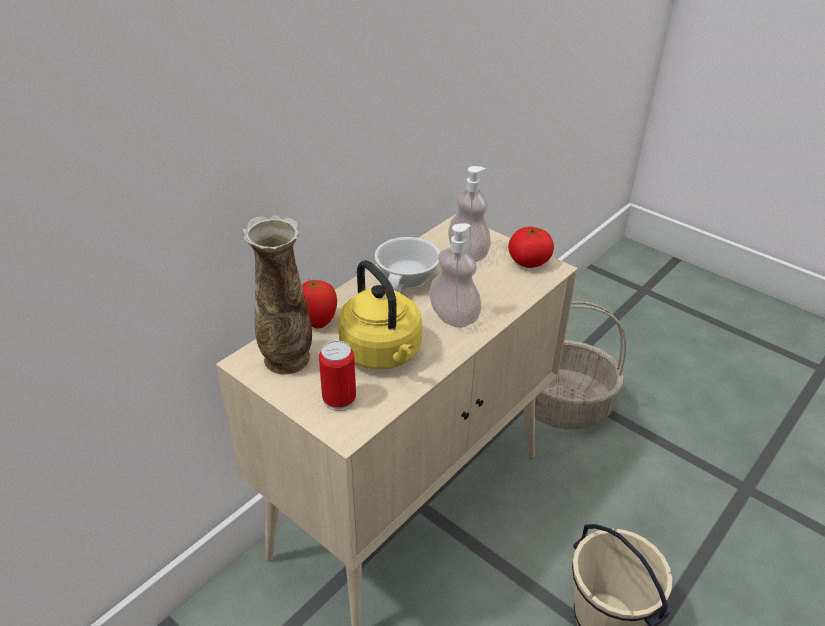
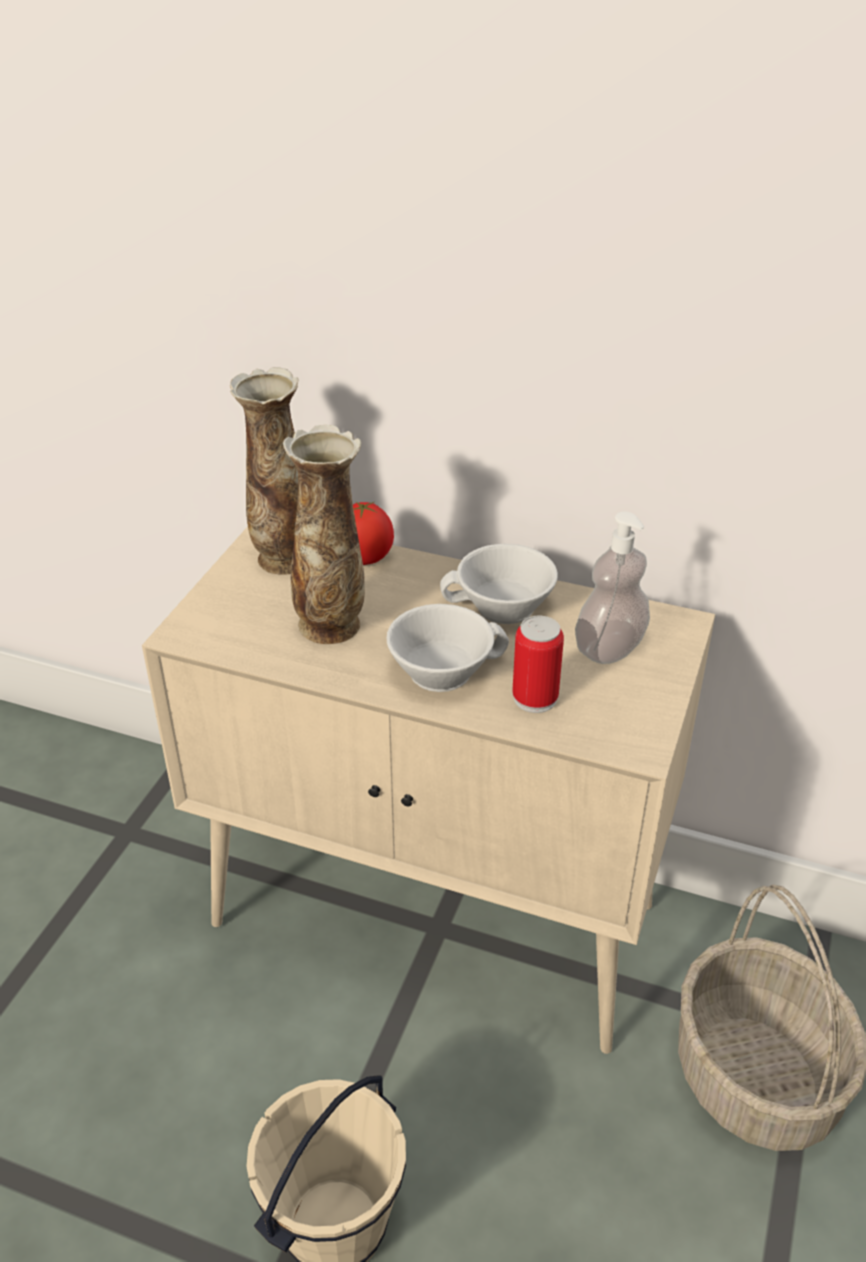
camera: 70 degrees right, 0 degrees up
can [319,341,356,411] -> can moved to [512,616,564,713]
yellow kettle [338,260,422,369] -> vase [283,425,365,644]
soap dispenser [429,223,482,328] -> white cup [387,604,509,692]
tomato [508,226,554,268] -> none

